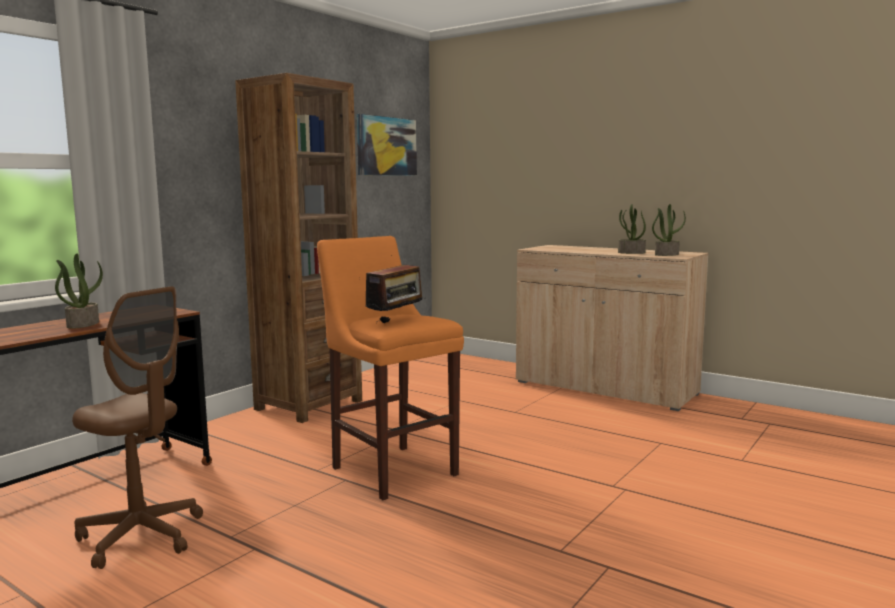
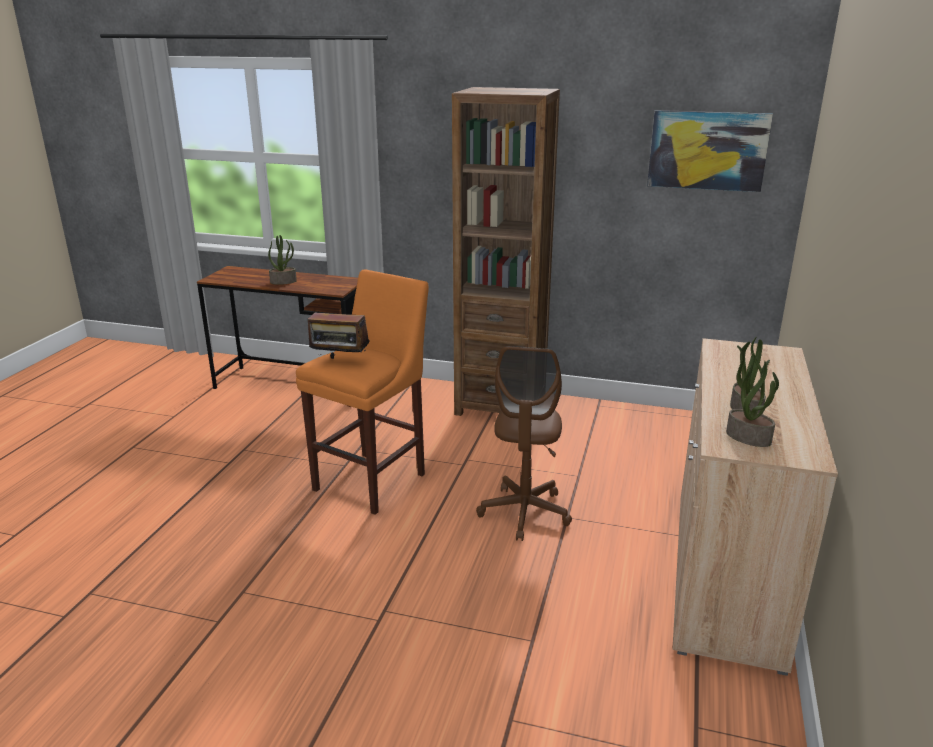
camera: 70 degrees right, 15 degrees up
brown office chair [72,286,203,569] -> brown office chair moved to [476,346,572,541]

